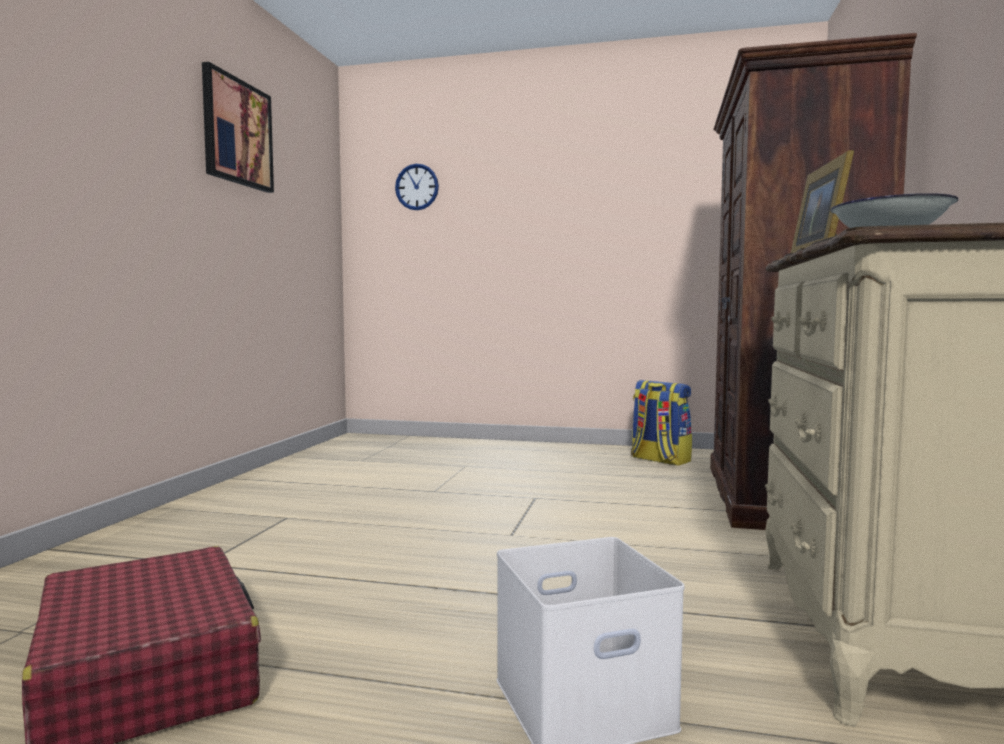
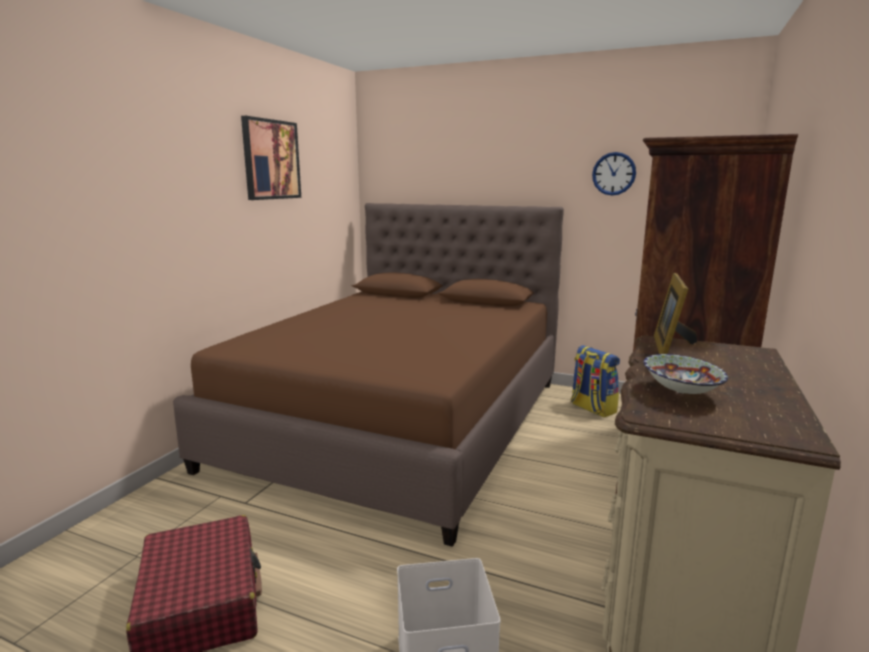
camera: 10 degrees right, 10 degrees up
wall clock [395,164,439,210] -> wall clock moved to [592,152,636,195]
none -> brown bed [173,203,564,547]

